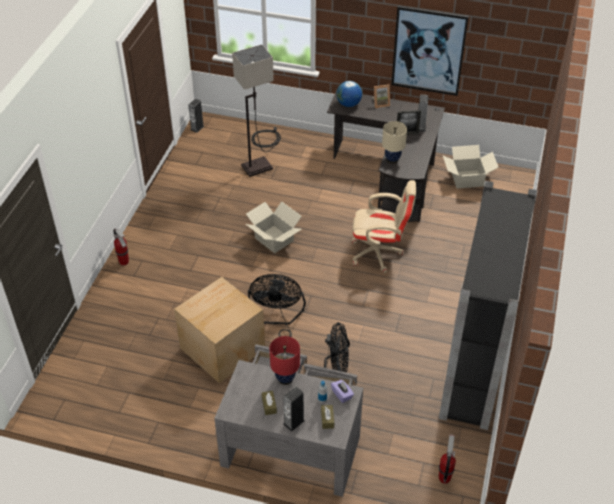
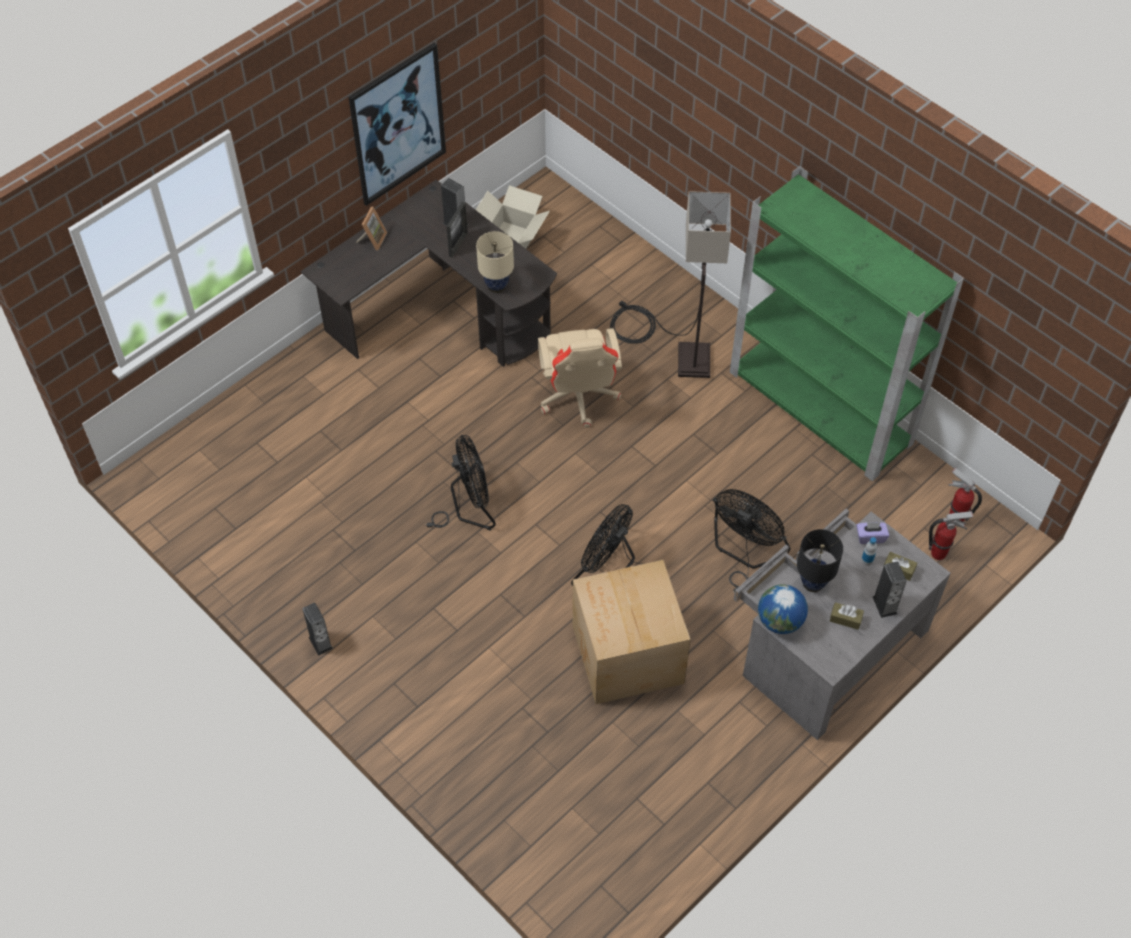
camera: 60 degrees left, 10 degrees up
fire extinguisher [114,229,129,265] -> fire extinguisher moved to [929,511,973,560]
speaker [189,99,204,133] -> speaker moved to [302,603,333,656]
floor lamp [232,44,281,177] -> floor lamp moved to [610,191,731,378]
cardboard box [246,202,302,253] -> black fan [425,435,496,531]
red table lamp [270,336,300,385] -> black table lamp [797,529,843,592]
globe [336,81,362,107] -> globe moved to [758,585,808,634]
beige office chair [351,180,416,273] -> beige office chair turned 135 degrees clockwise [538,328,622,428]
black bookcase [439,181,538,430] -> green bookcase [730,166,964,482]

